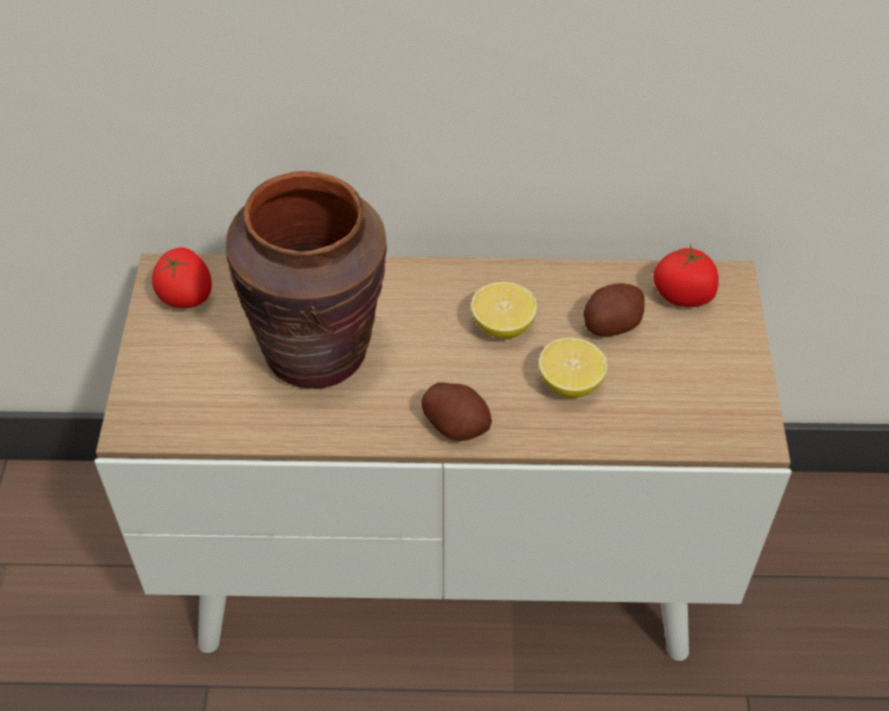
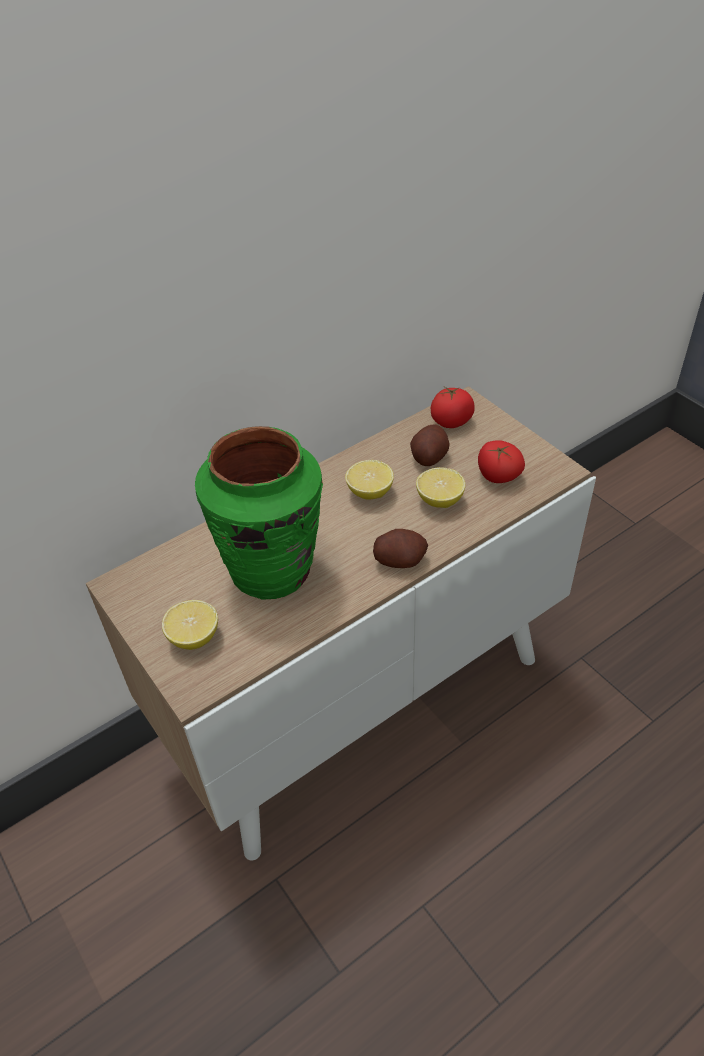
camera: 35 degrees left, 5 degrees down
tomato [152,247,212,308] -> tomato moved to [478,440,525,483]
brown vase [226,171,387,389] -> green vase [195,426,323,600]
none -> lemon [162,600,218,650]

